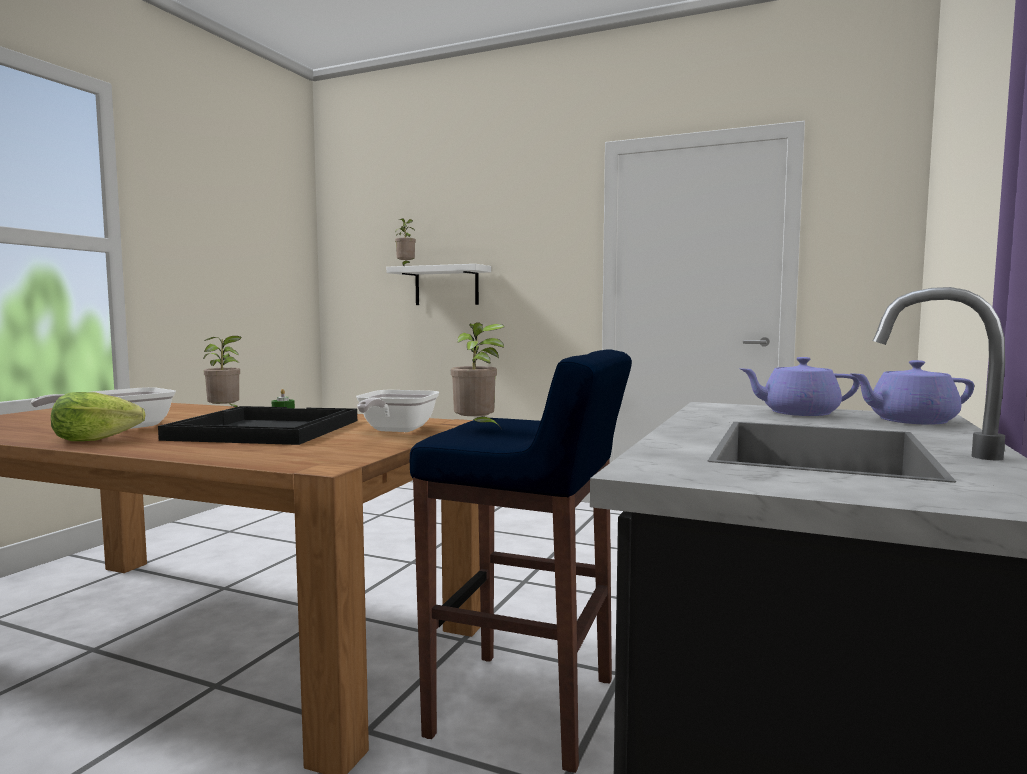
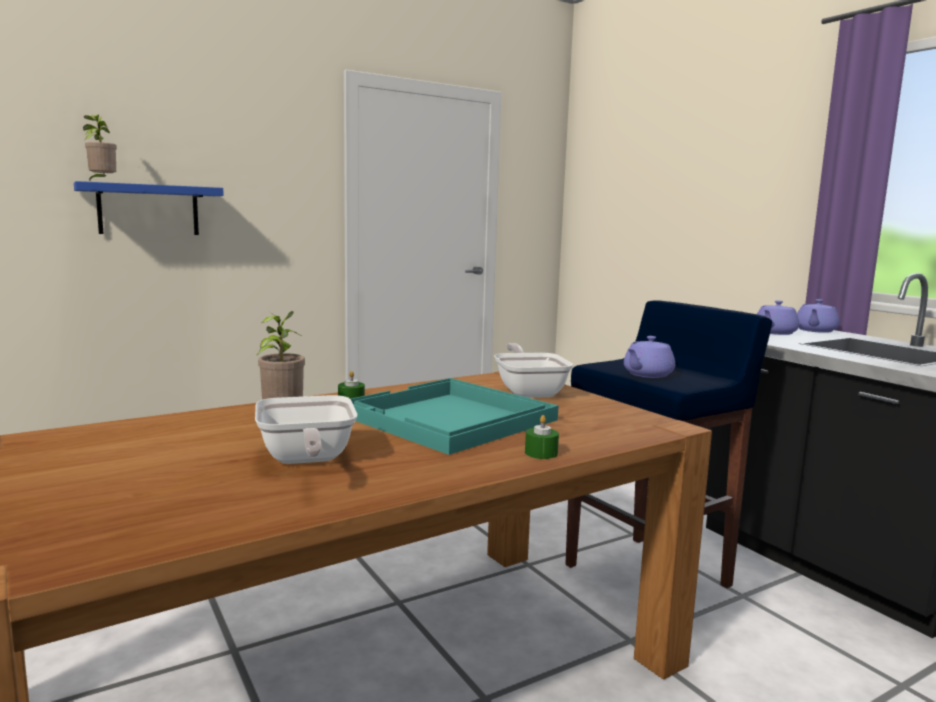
camera: 55 degrees left, 5 degrees up
lettuce [51,392,145,441] -> none
black tray [158,406,357,445] -> turquoise tray [351,378,559,455]
frying pan [356,390,439,432] -> frying pan turned 150 degrees counterclockwise [494,343,573,398]
white shelf [386,264,491,305] -> blue shelf [74,181,224,235]
potted plant [451,322,504,430] -> purple teapot [624,336,675,378]
none -> green candle [525,415,559,459]

